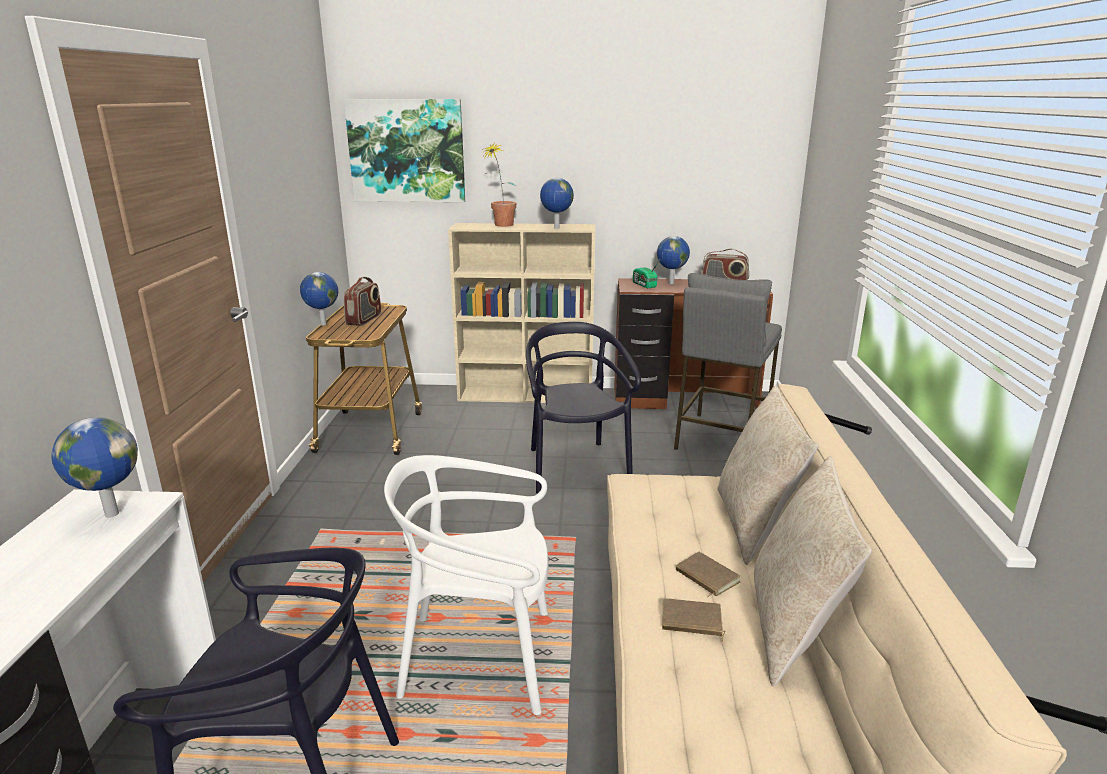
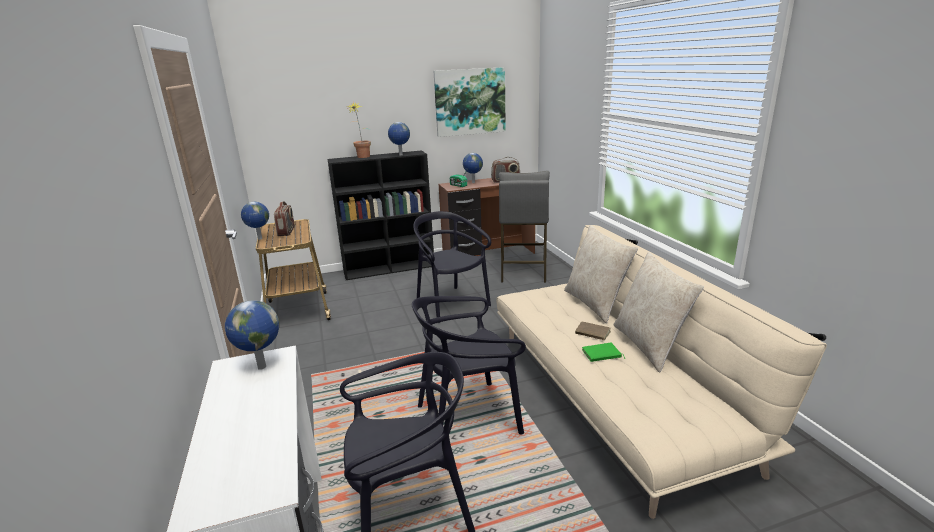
camera: 20 degrees left, 0 degrees up
picture [344,99,465,202] -> picture moved to [434,67,506,137]
white chair [384,455,549,715] -> black chair [412,296,526,435]
beige bookcase [448,223,595,403] -> black bookcase [328,150,434,280]
brown book [662,598,726,642] -> green book [582,342,625,362]

